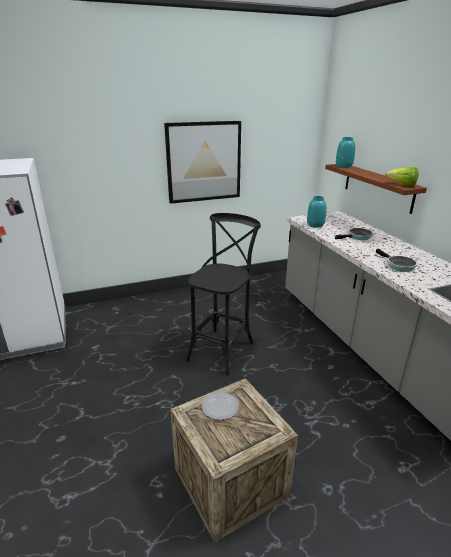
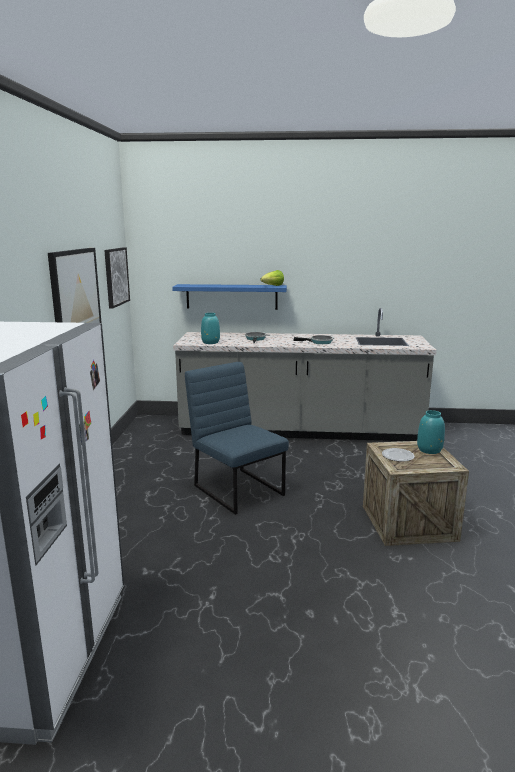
camera: 65 degrees left, 10 degrees down
black stool [185,213,261,376] -> blue chair [185,362,289,515]
brown shelf [325,164,427,214] -> blue shelf [172,284,287,310]
turquoise vase [336,137,355,168] -> turquoise vase moved to [417,410,445,454]
none -> picture [104,247,130,309]

